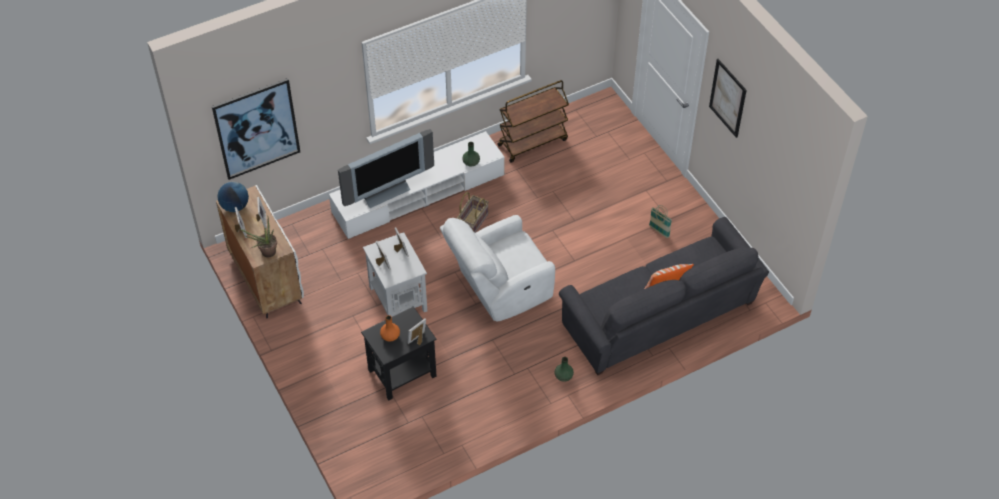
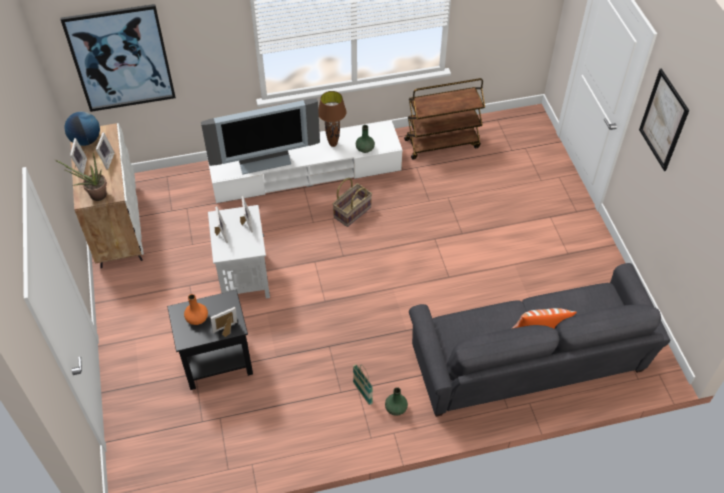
camera: 15 degrees right, 0 degrees up
white armchair [440,215,555,321] -> none
basket [649,205,672,238] -> basket moved to [353,364,373,405]
none -> brown table lamp [318,91,347,147]

